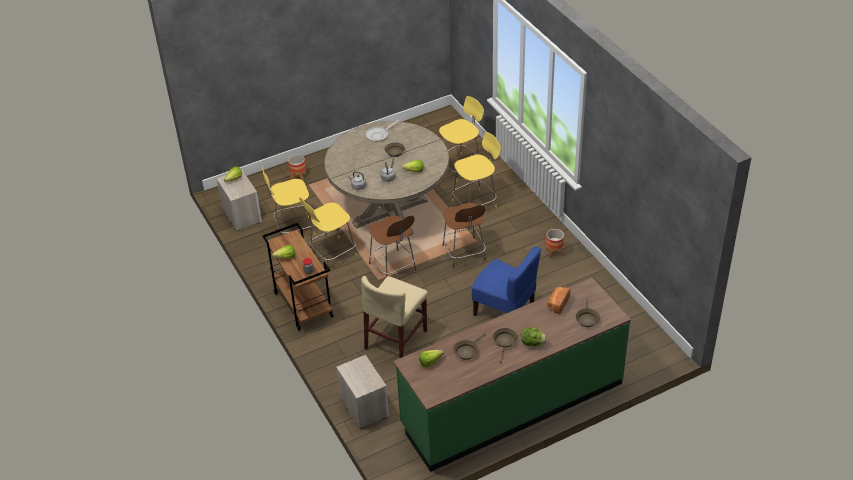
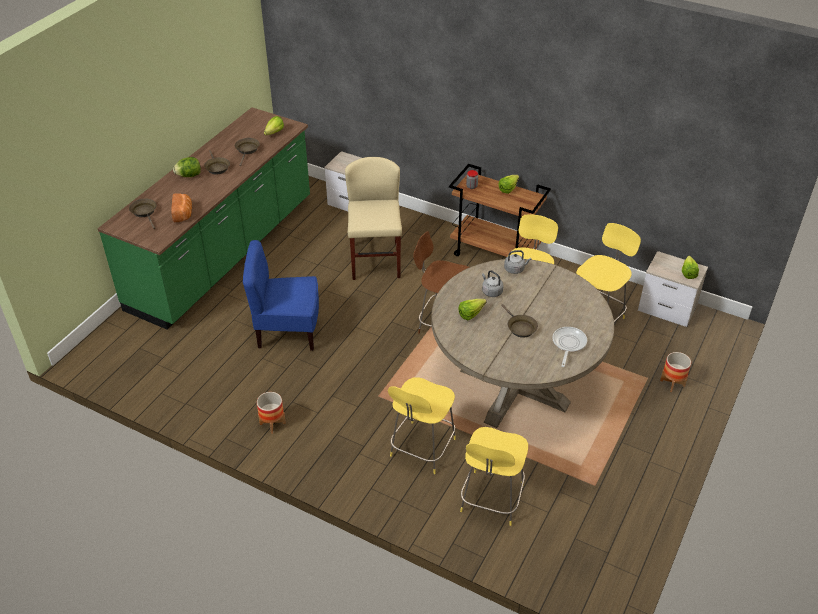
camera: 145 degrees right, 0 degrees up
brown stool [442,203,486,268] -> none

